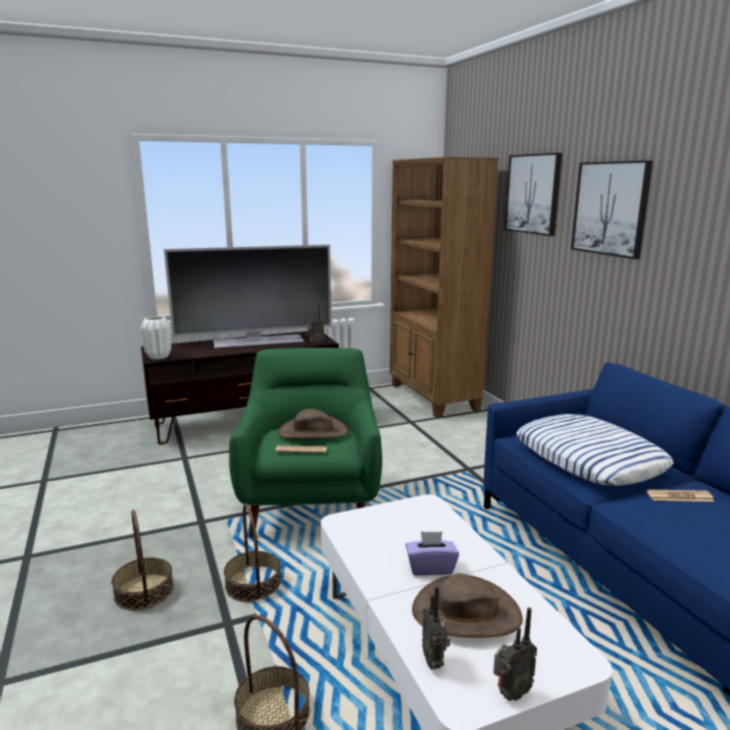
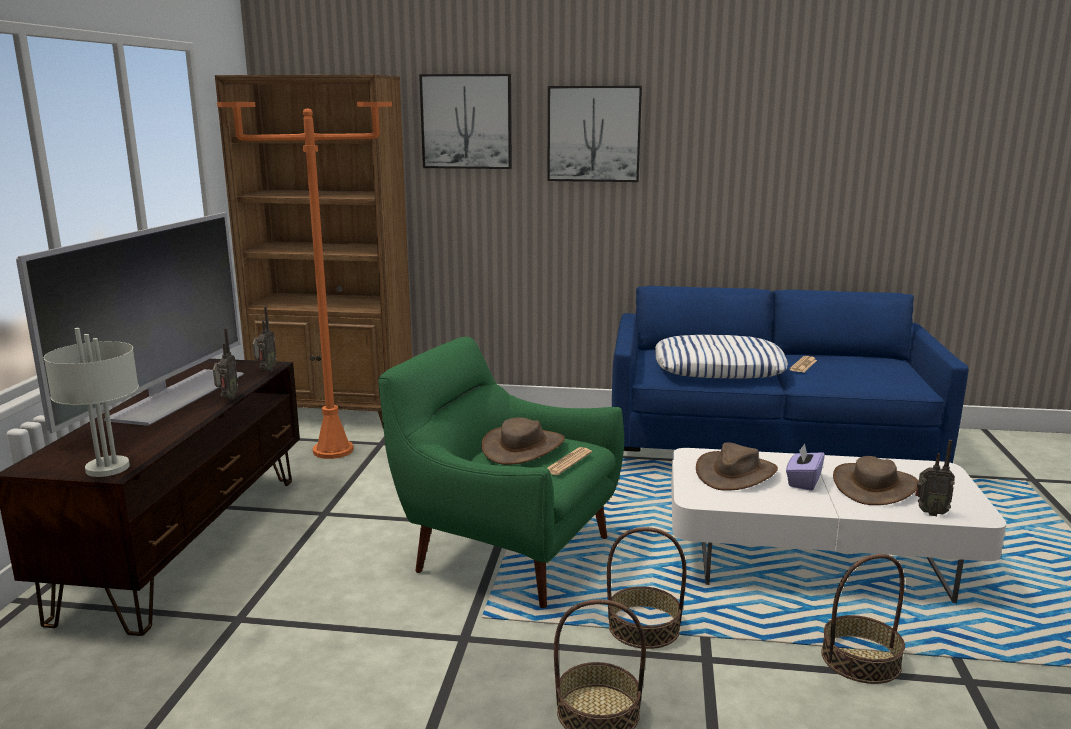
camera: 60 degrees left, 0 degrees up
white vase [141,316,171,359] -> grey table lamp [44,328,139,477]
radio [493,607,537,701] -> radio moved to [213,328,238,399]
none -> orange floor lamp [217,102,392,459]
none -> brown hat [696,442,778,491]

